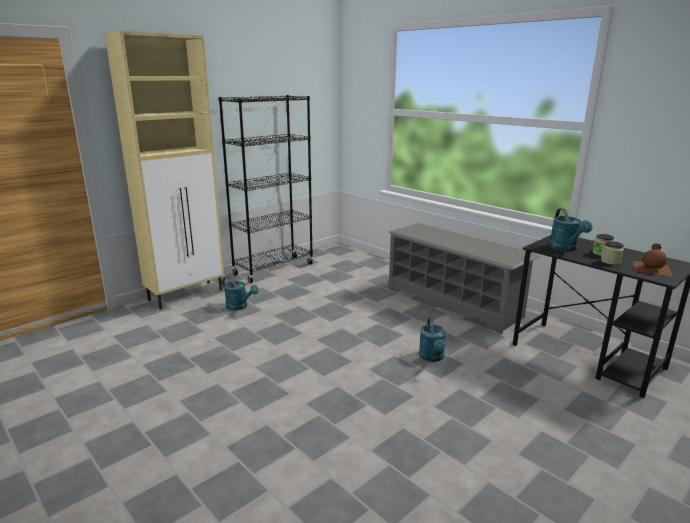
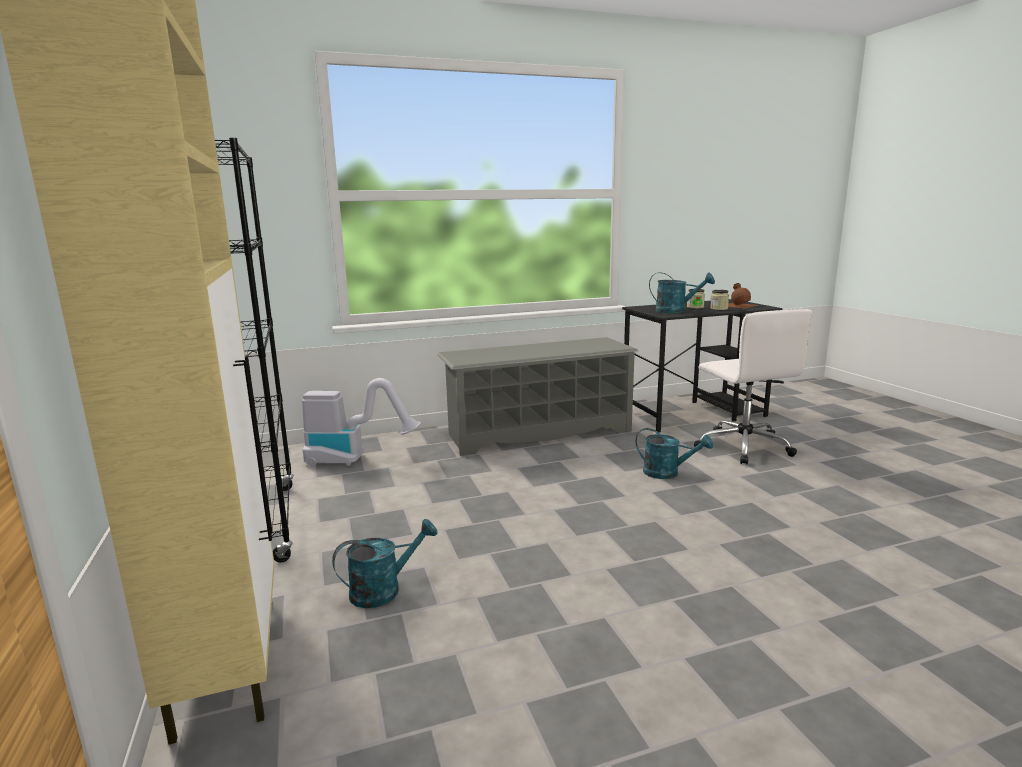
camera: 65 degrees left, 5 degrees down
none -> vacuum cleaner [302,378,421,467]
none -> white office chair [694,309,812,464]

